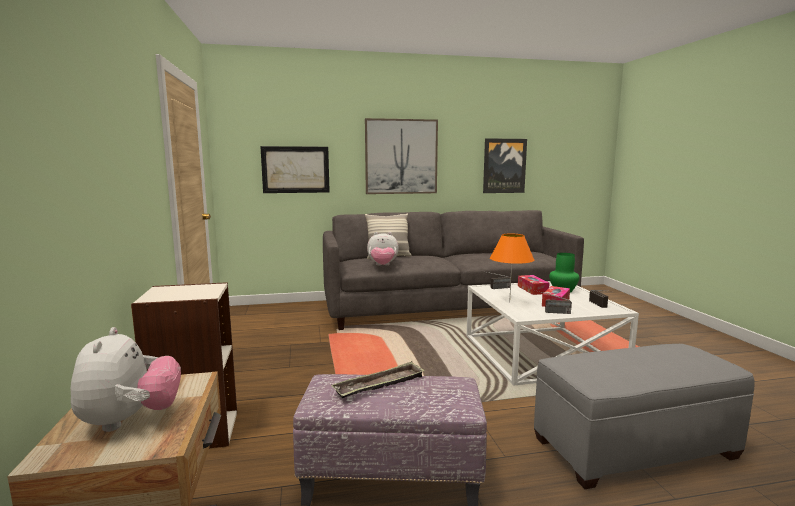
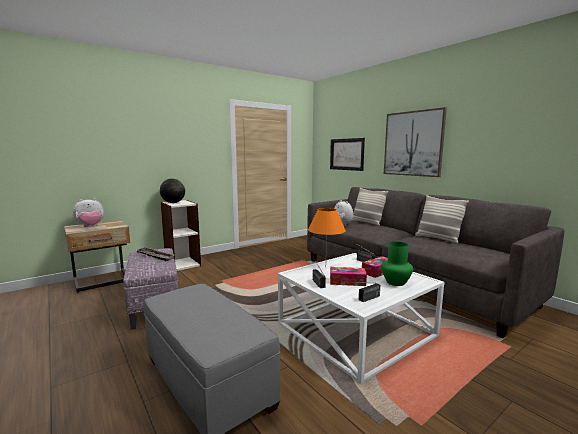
camera: 65 degrees right, 0 degrees up
picture [483,138,527,193] -> none
none -> globe [160,178,185,203]
none -> pillow [415,195,469,244]

